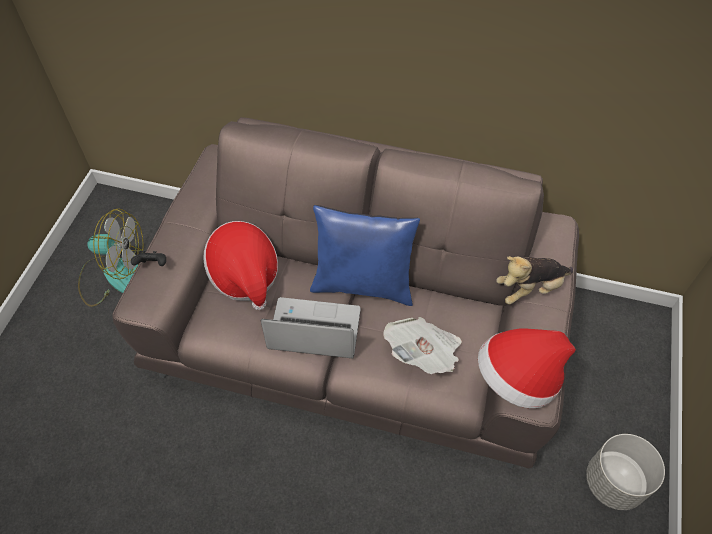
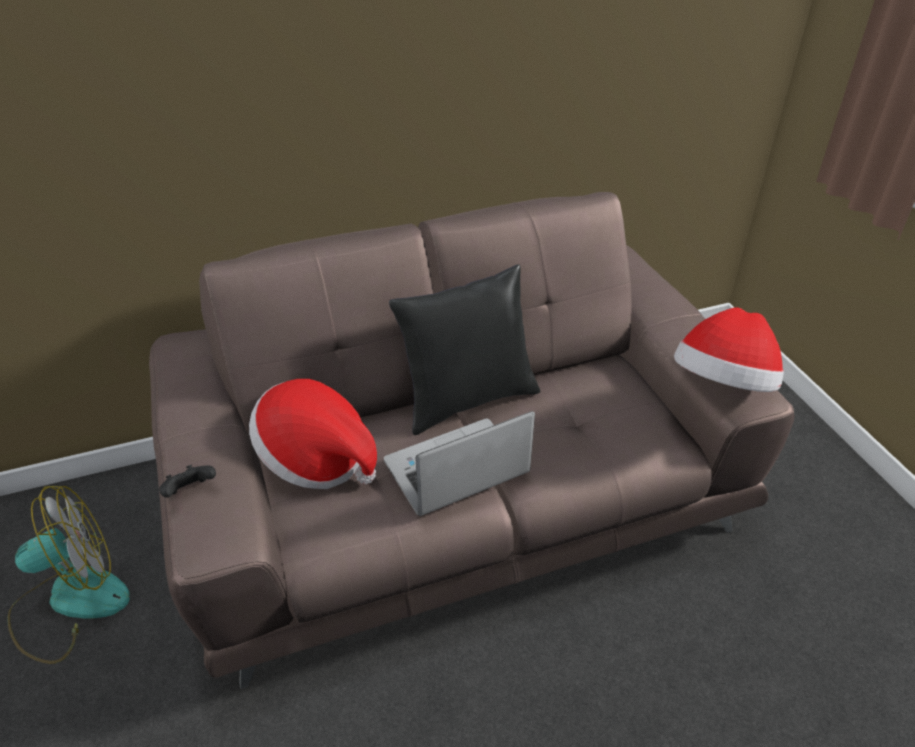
camera: 35 degrees left, 15 degrees down
blue pillow [310,205,420,306] -> black pillow [389,264,541,435]
newspaper [383,317,462,374] -> none
plush toy [496,256,573,304] -> none
grey planter [586,434,665,510] -> none

